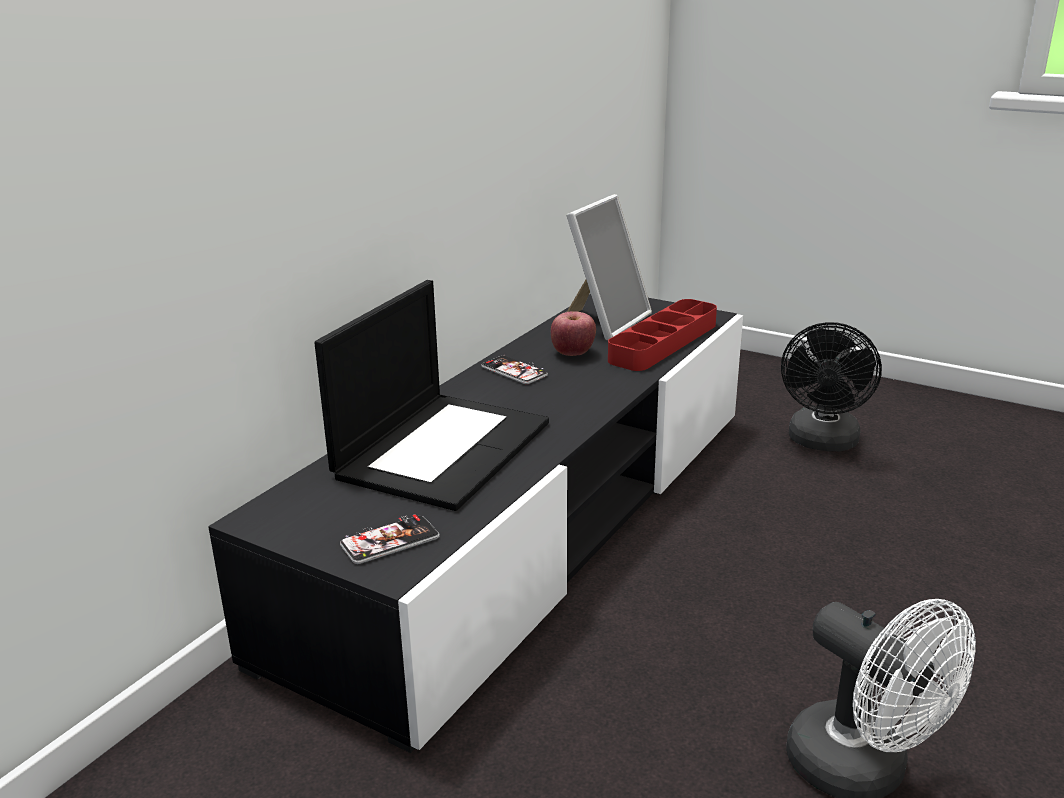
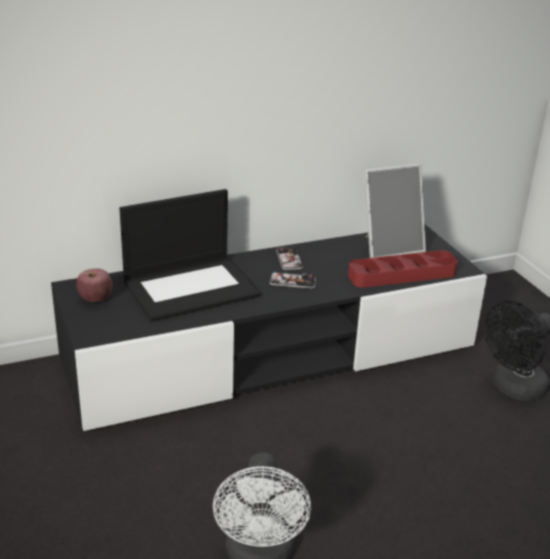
camera: 35 degrees right, 5 degrees up
phone [340,514,440,564] -> phone moved to [270,271,316,289]
apple [551,311,596,356] -> apple moved to [76,268,113,302]

